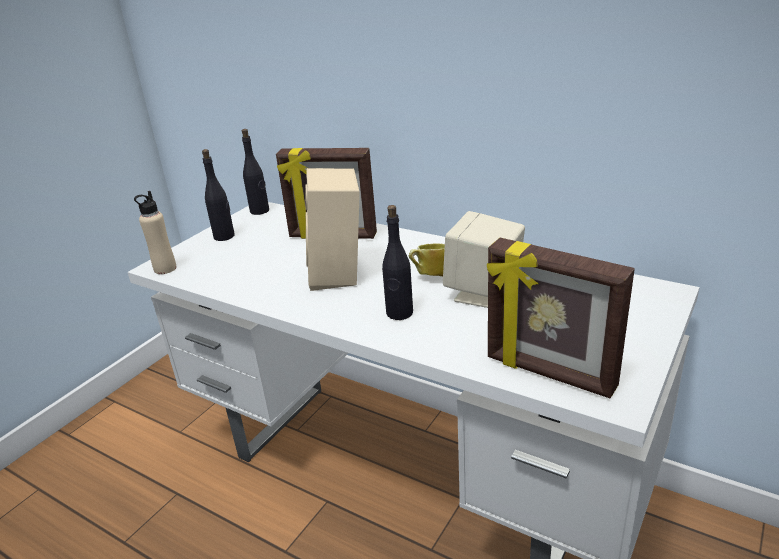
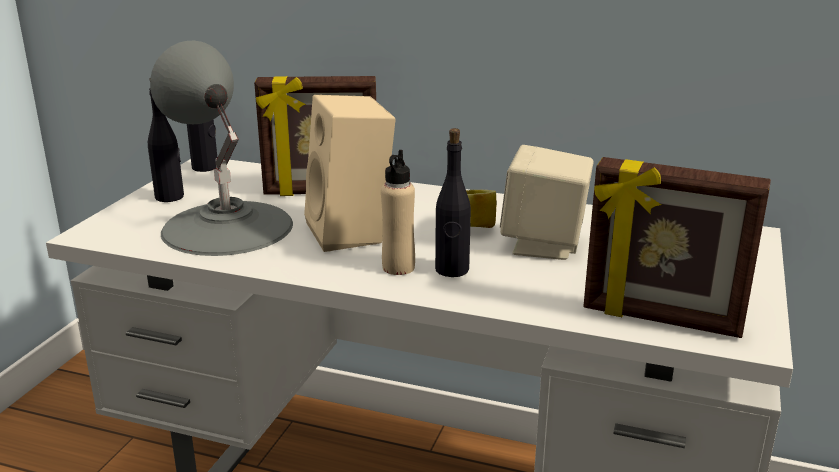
camera: 15 degrees left, 5 degrees down
beige bottle [134,191,176,274] -> beige bottle moved to [381,150,415,275]
none -> grey table lamp [150,41,293,256]

